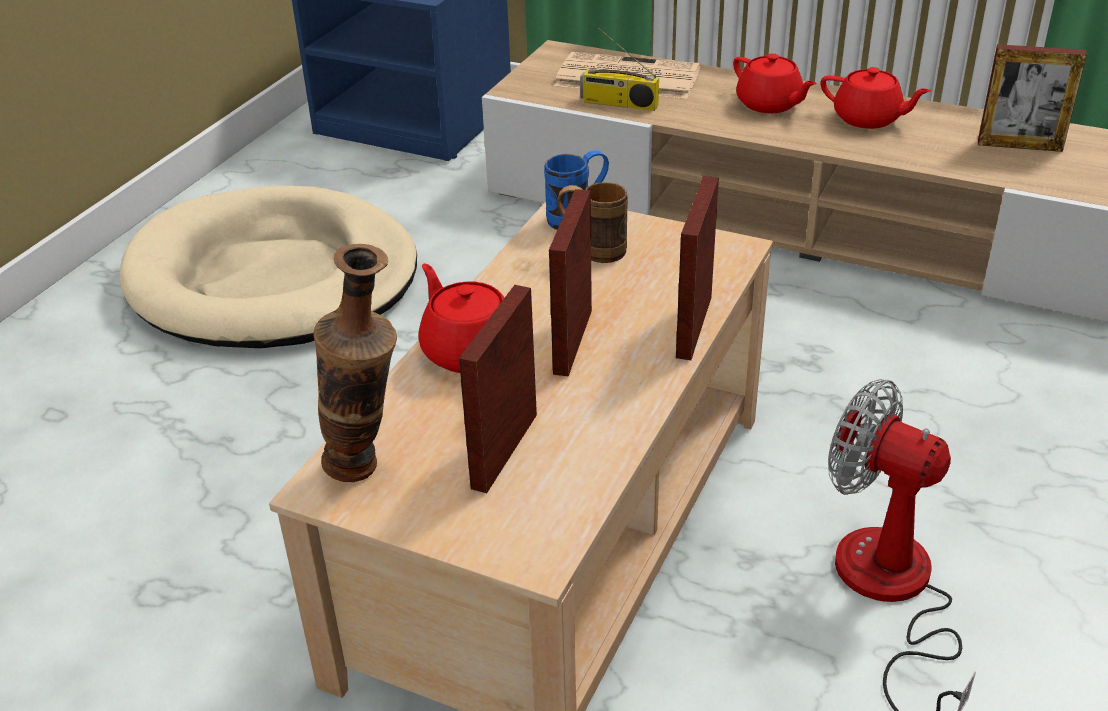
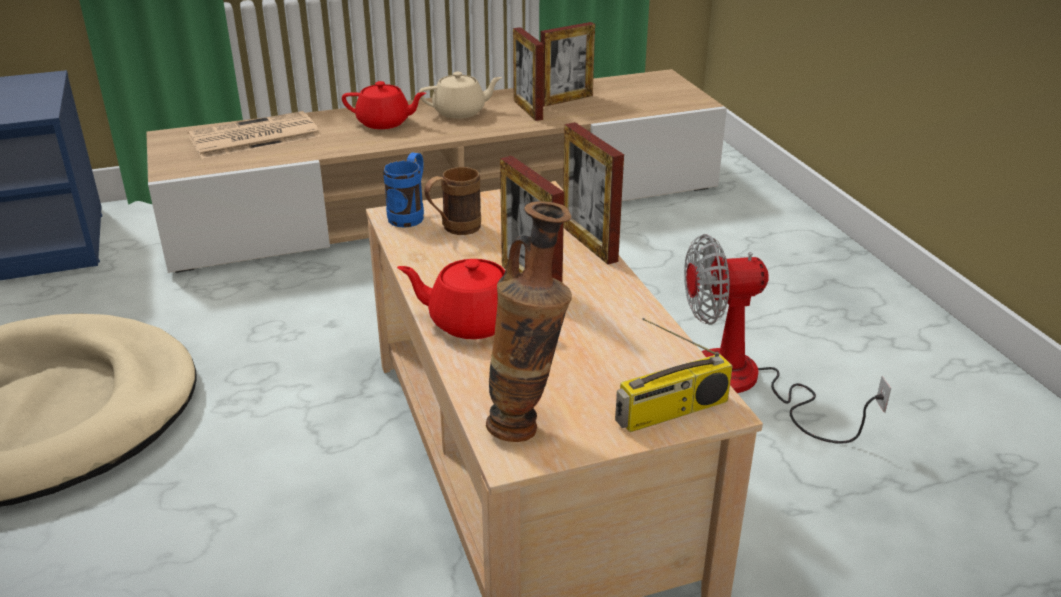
camera: 45 degrees left, 5 degrees down
picture frame [459,285,537,493] -> picture frame moved to [513,27,544,121]
radio [580,27,659,111] -> radio moved to [615,318,733,432]
red teapot [821,67,931,129] -> beige teapot [419,72,502,119]

